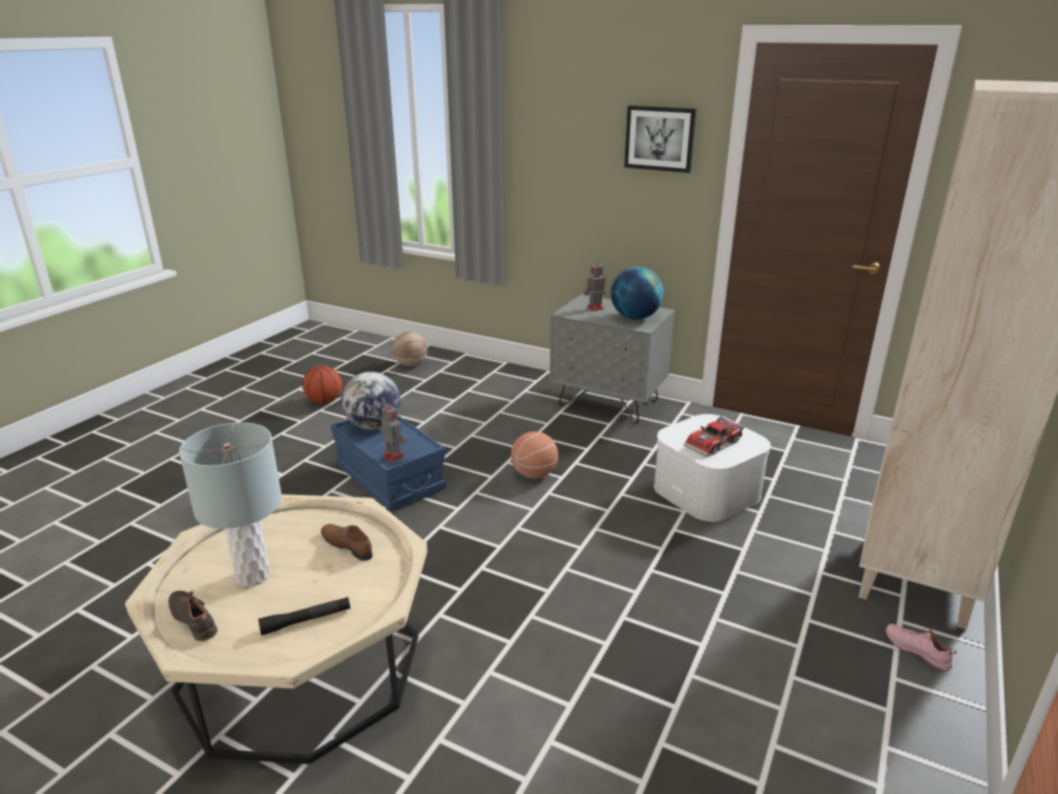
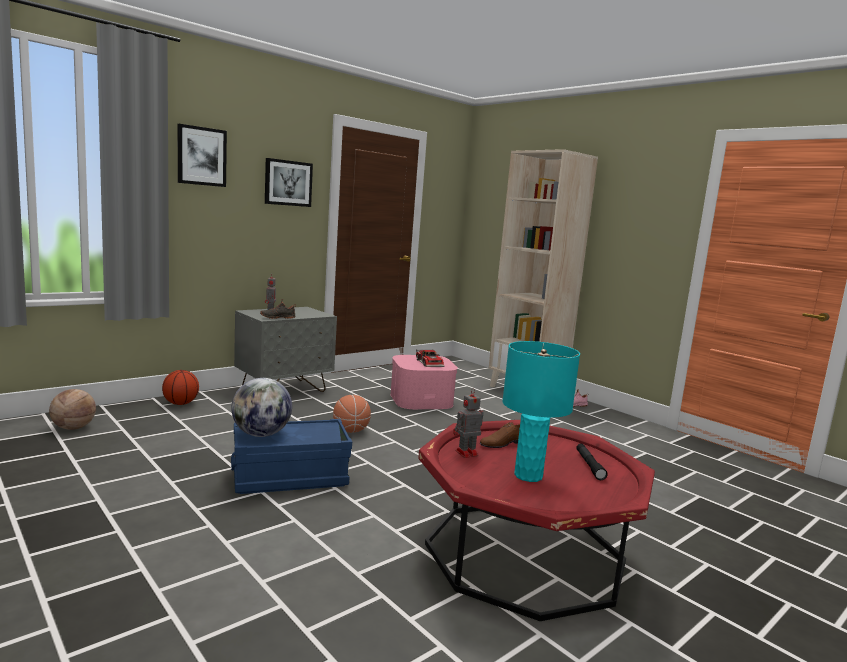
camera: 70 degrees left, 15 degrees down
beige coffee table [125,494,427,764] -> red coffee table [418,420,655,621]
black shoe [168,591,218,641] -> black shoe moved to [260,302,296,319]
grey table lamp [179,422,282,586] -> turquoise table lamp [502,341,580,482]
basketball [302,365,342,404] -> basketball moved to [162,370,199,405]
toy robot [379,401,406,462] -> toy robot moved to [453,388,483,458]
globe [611,266,664,320] -> none
white storage box [654,414,771,522] -> pink storage box [390,355,458,409]
none -> picture [178,124,227,187]

